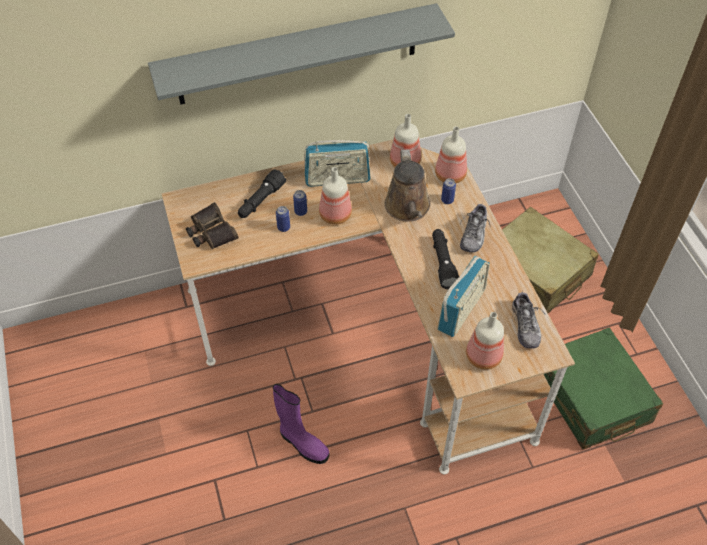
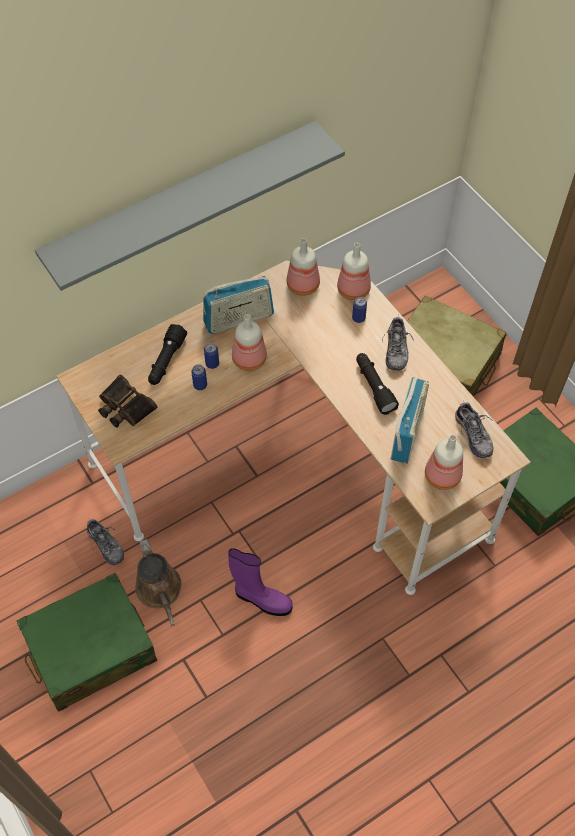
camera: 15 degrees left, 5 degrees up
brown watering can [384,149,430,221] -> brown watering can moved to [135,539,182,626]
none -> green suitcase [17,573,157,712]
none -> shoe [87,519,124,565]

